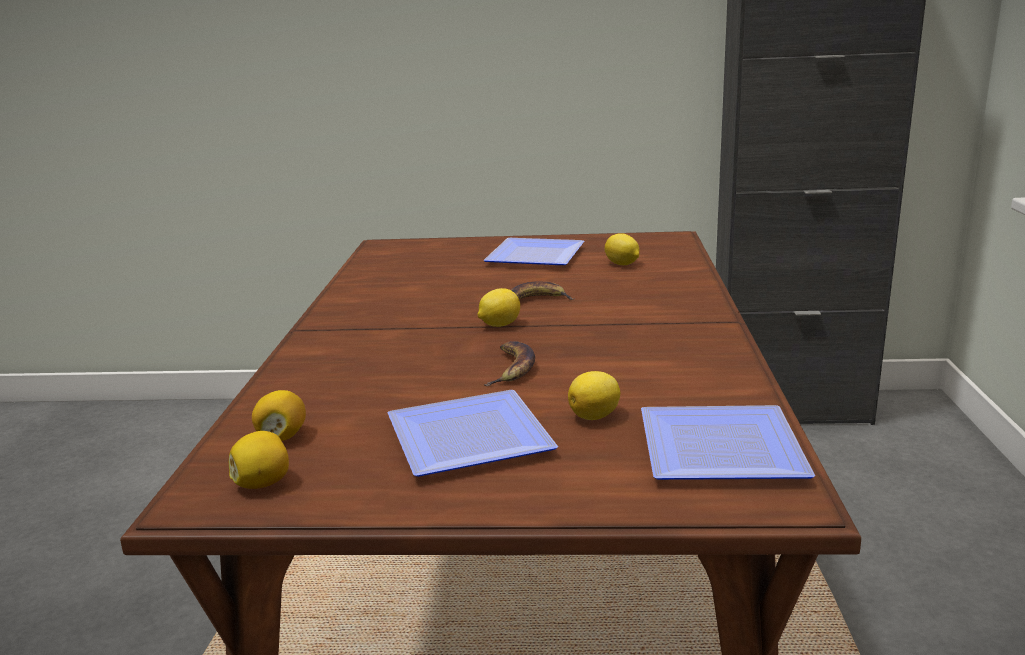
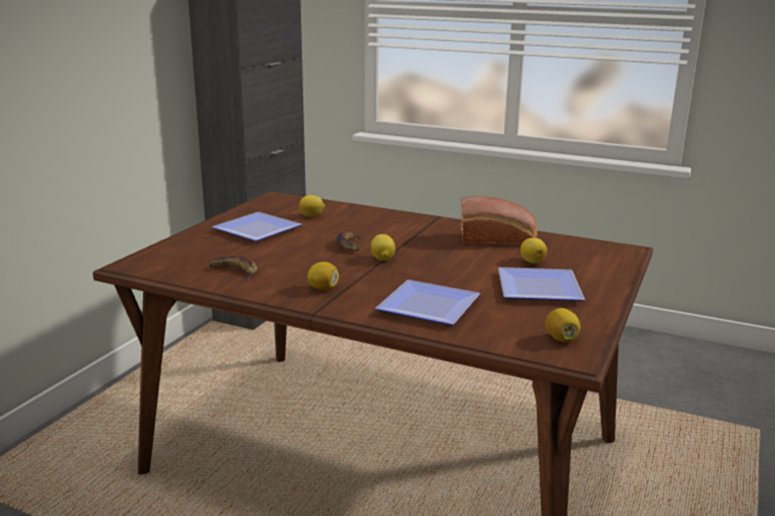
camera: 70 degrees left, 0 degrees up
lemon [252,390,306,441] -> lemon moved to [307,262,339,290]
banana [484,341,535,386] -> banana moved to [209,256,257,280]
plate [641,405,815,480] -> plate moved to [375,280,480,325]
none -> bread [460,196,537,244]

